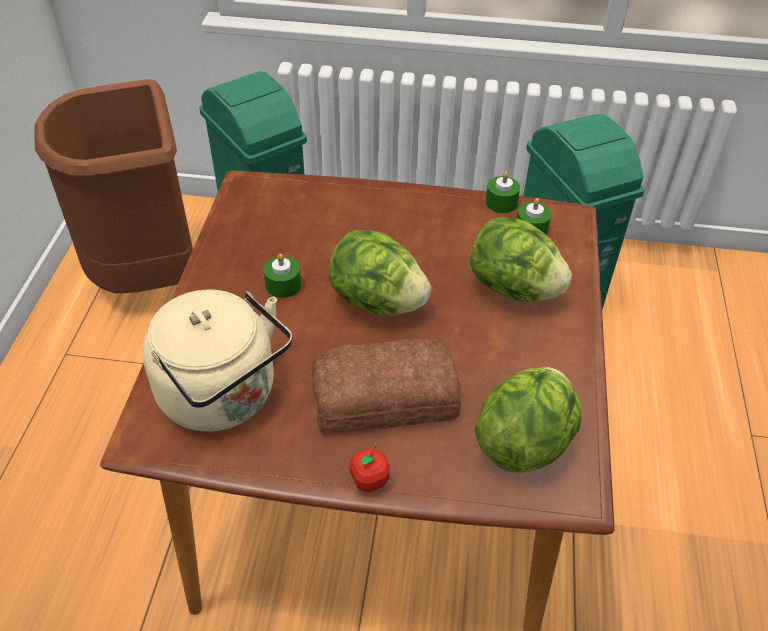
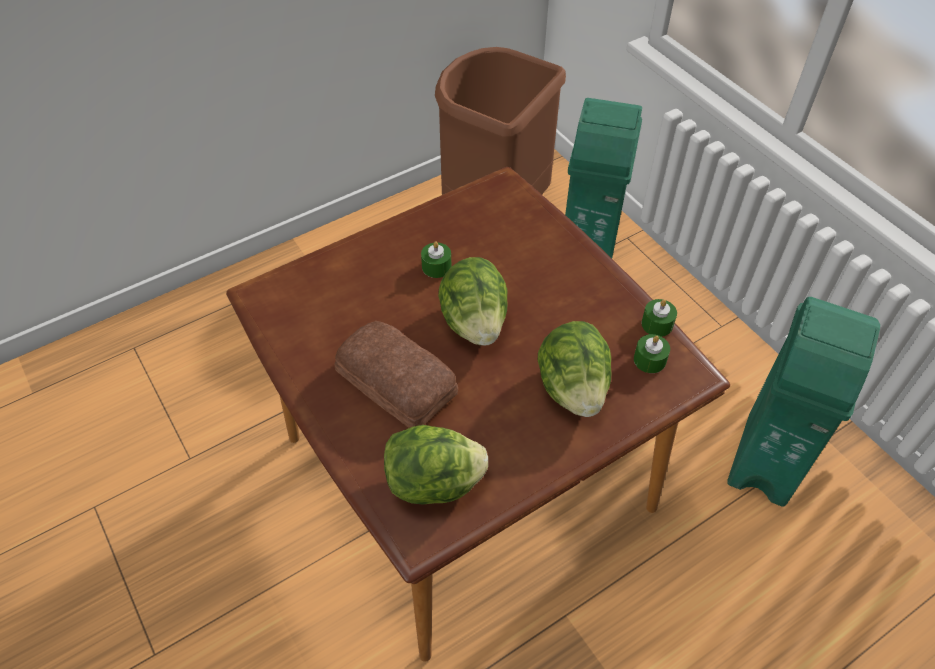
camera: 50 degrees right, 5 degrees up
beige kettle [143,290,292,432] -> none
apple [349,442,390,492] -> none

